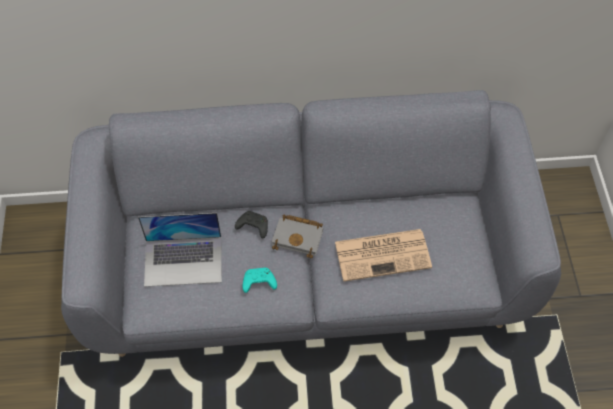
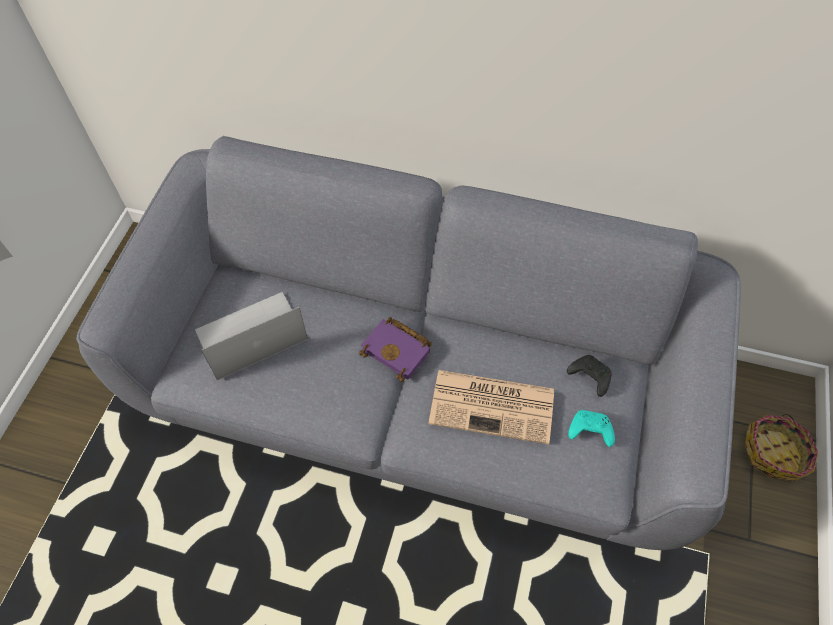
camera: 20 degrees right, 0 degrees up
laptop [138,213,222,287] -> laptop turned 135 degrees clockwise [195,292,308,380]
black game controller [235,211,268,239] -> black game controller moved to [567,355,612,397]
turquoise game controller [243,268,277,293] -> turquoise game controller moved to [568,410,615,447]
grey book [272,215,323,259] -> purple book [359,317,432,382]
none -> basket [745,414,819,481]

